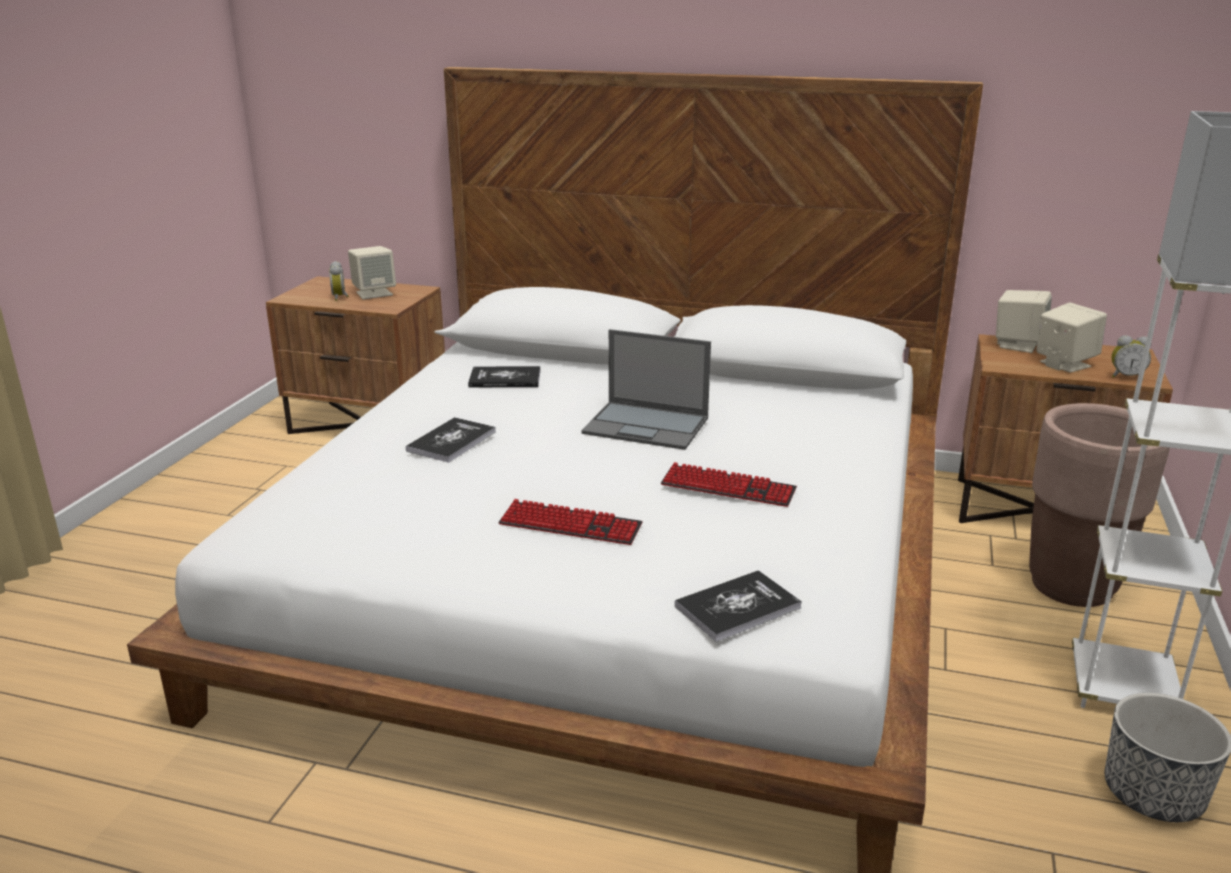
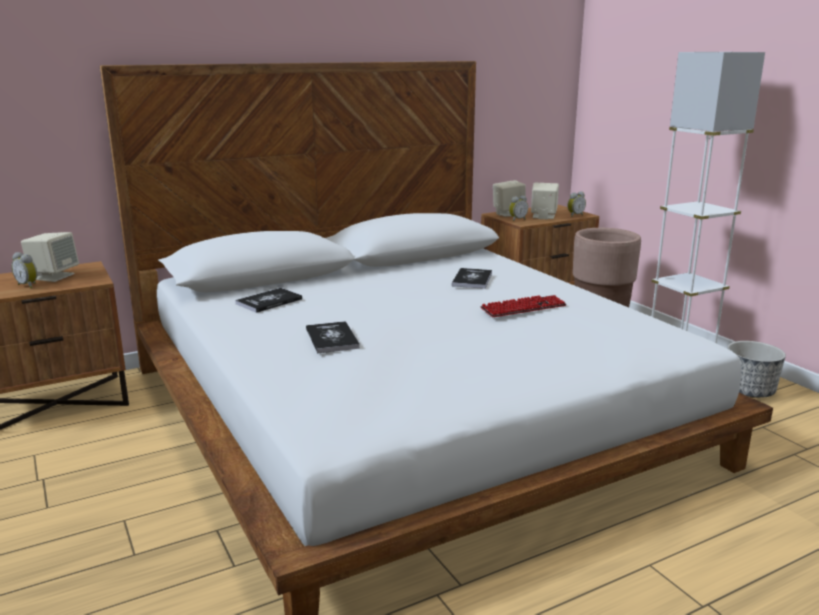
camera: 45 degrees left, 5 degrees down
keyboard [498,499,643,545] -> none
laptop [581,329,711,450] -> none
book [675,570,802,642] -> book moved to [452,268,492,289]
none -> alarm clock [509,195,528,222]

